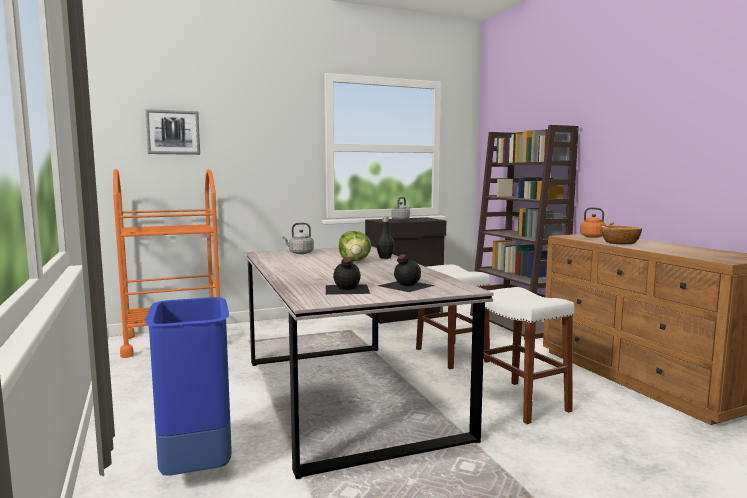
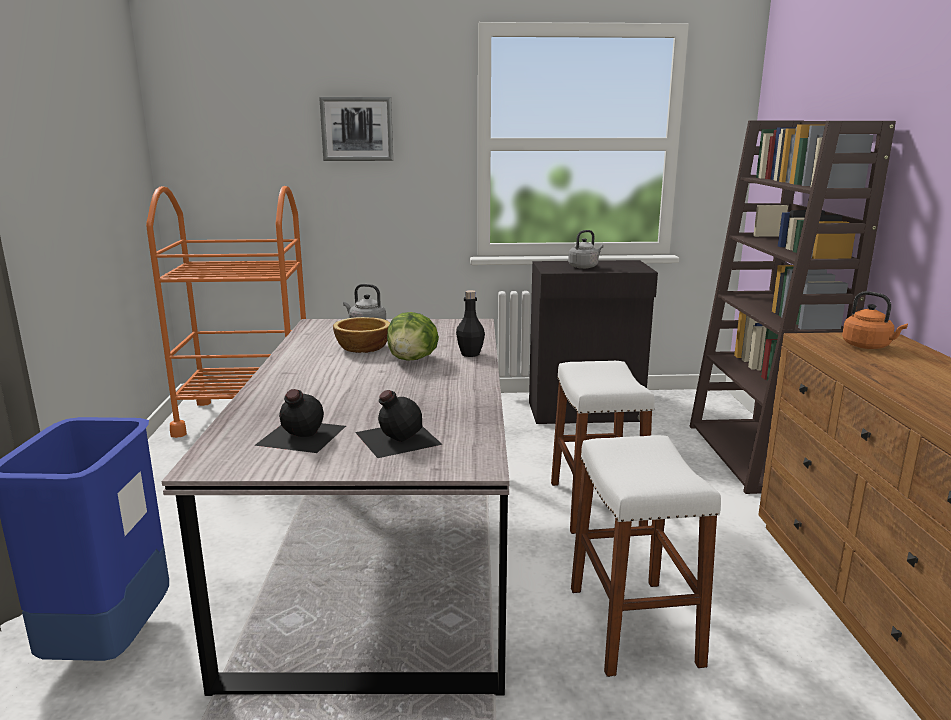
camera: 20 degrees right, 10 degrees up
picture [145,109,200,155] -> picture moved to [319,97,393,161]
bowl [601,226,642,244] -> bowl moved to [333,317,390,353]

